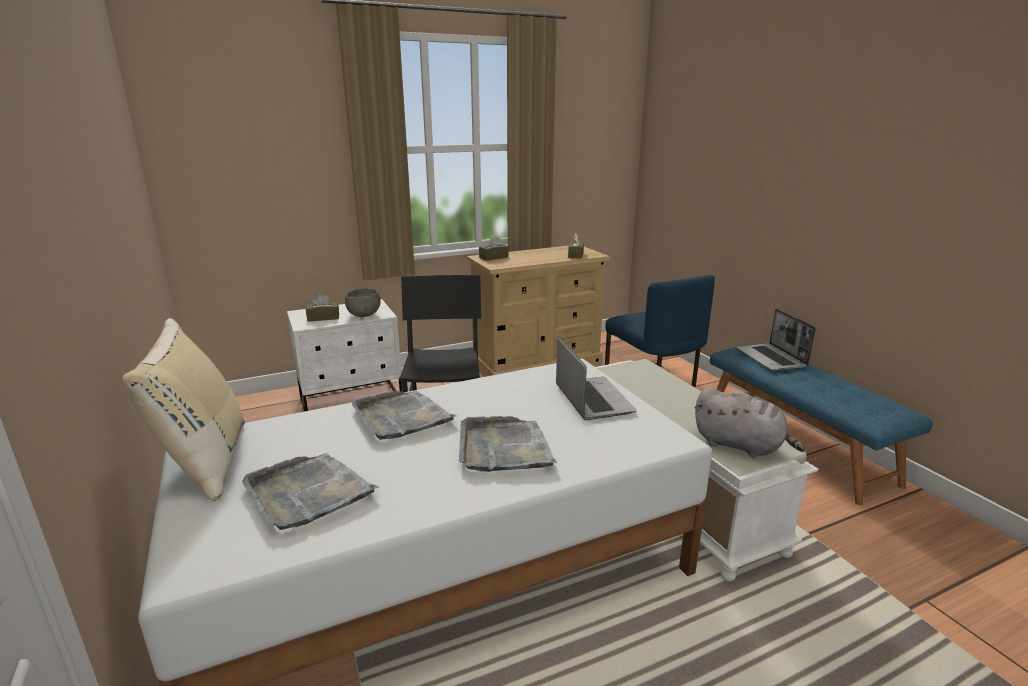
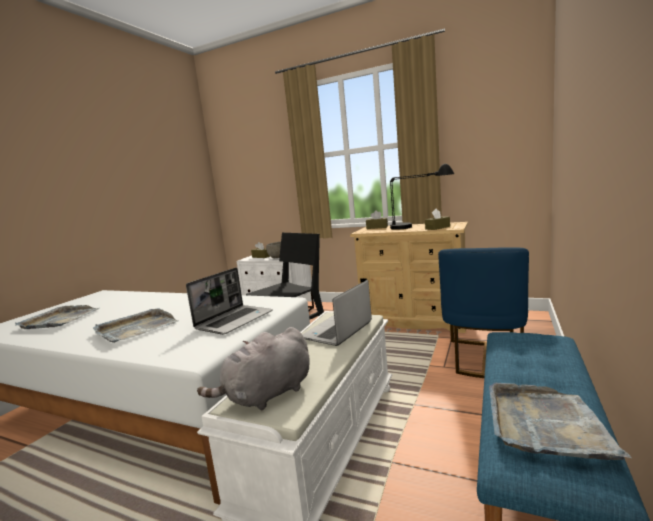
camera: 50 degrees right, 10 degrees down
beige pillow [122,318,245,501] -> none
grey tray [352,391,456,440] -> grey tray moved to [489,383,632,460]
grey plush toy [694,387,805,458] -> grey plush toy turned 60 degrees clockwise [197,327,310,410]
laptop [736,309,816,371] -> laptop moved to [302,280,372,346]
none -> black table lamp [390,164,454,230]

